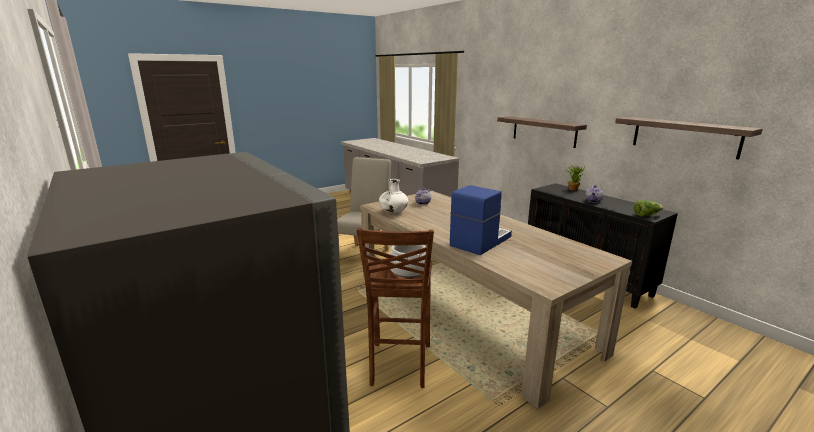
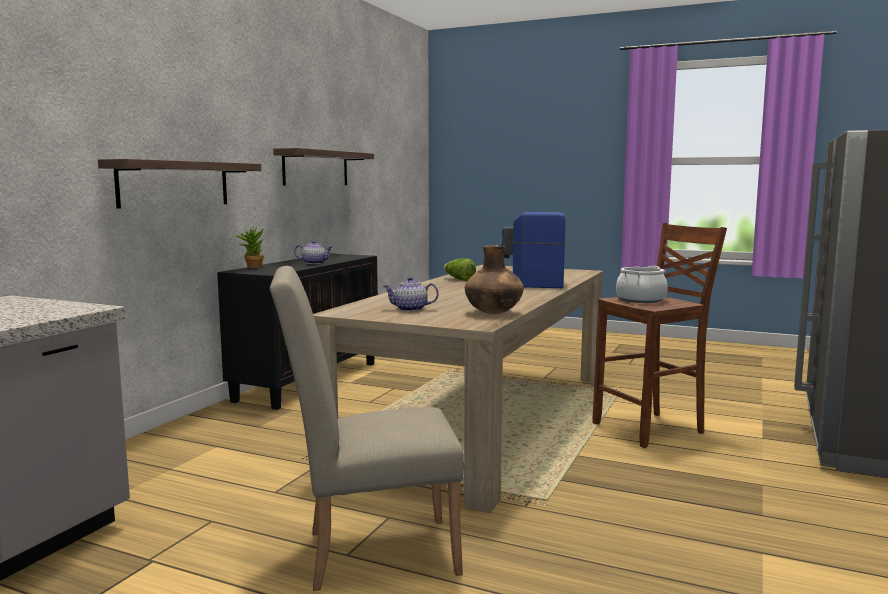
camera: 120 degrees left, 10 degrees down
white vase [379,179,408,213] -> brown vase [465,245,524,314]
lettuce [634,200,663,217] -> lettuce moved to [443,258,476,281]

